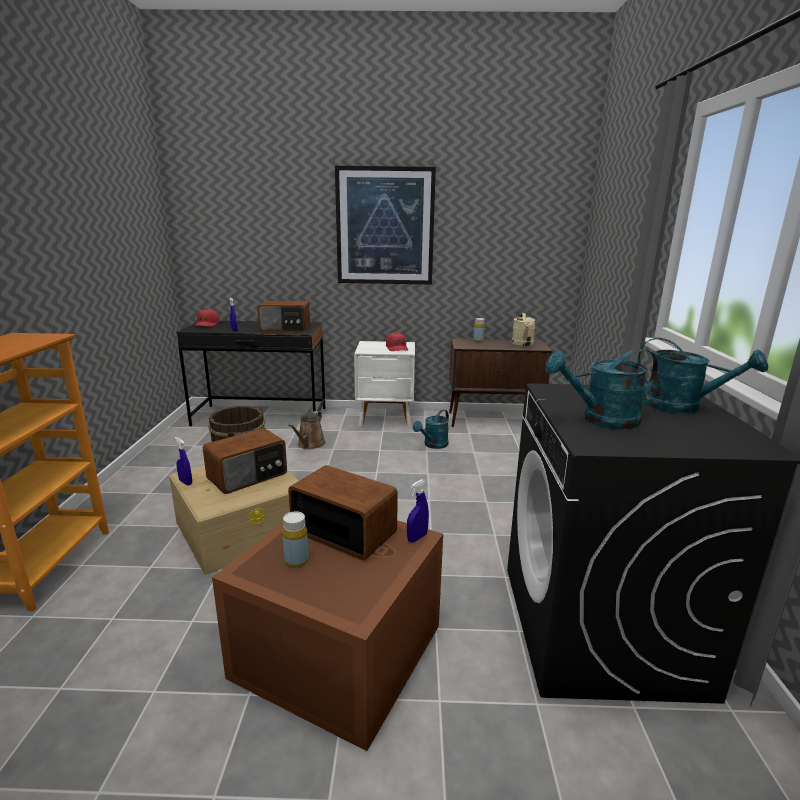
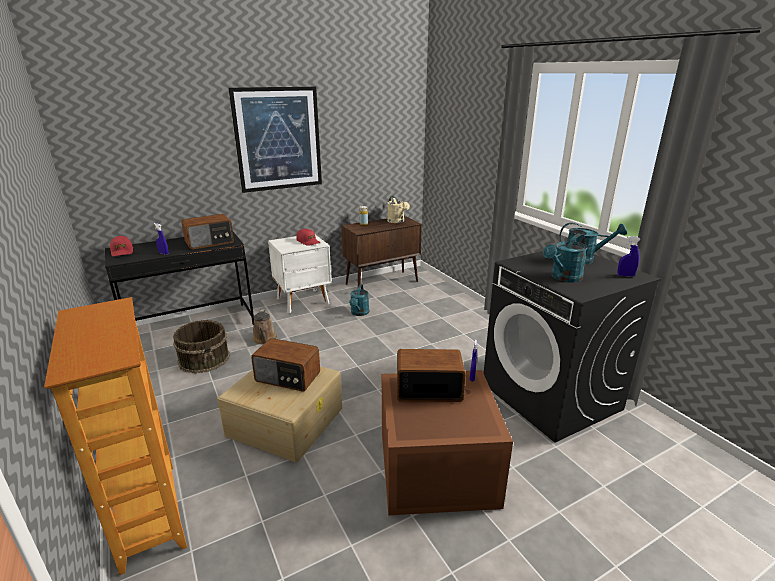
camera: 30 degrees left, 5 degrees up
blue spray bottle [175,437,192,486] -> blue spray bottle moved to [617,236,641,277]
radio [203,428,287,494] -> radio turned 90 degrees clockwise [251,338,320,392]
yellow bottle [283,511,309,568] -> none

